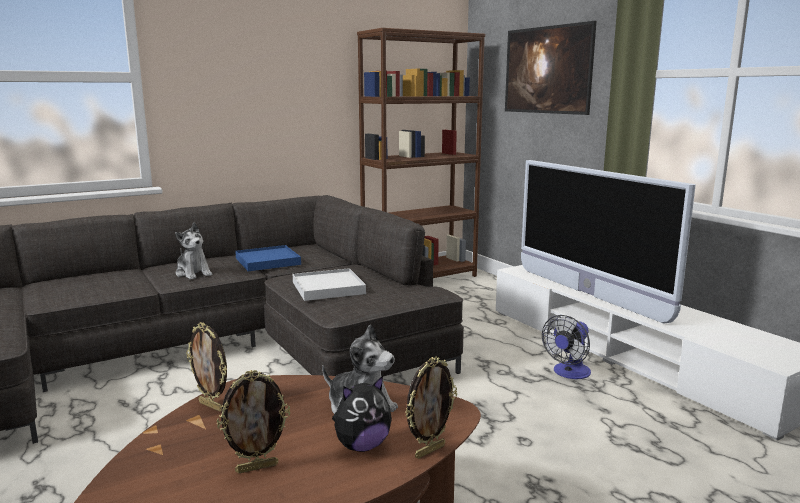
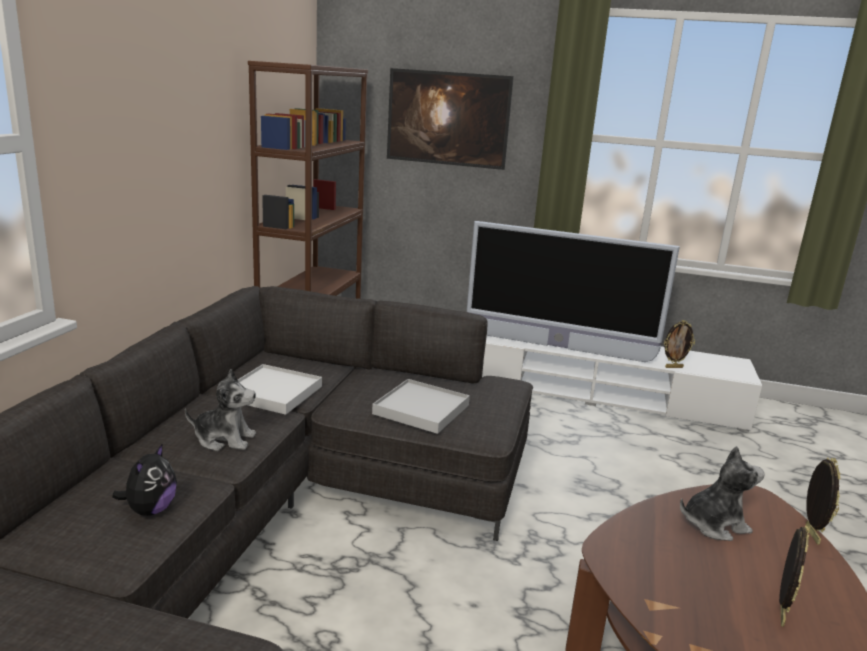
camera: 45 degrees left, 5 degrees up
picture frame [186,322,227,412] -> picture frame moved to [664,320,695,368]
blue tray [235,245,301,271] -> white tray [238,364,322,415]
plush toy [332,376,392,452] -> plush toy moved to [112,443,177,516]
fan [542,315,591,379] -> none

